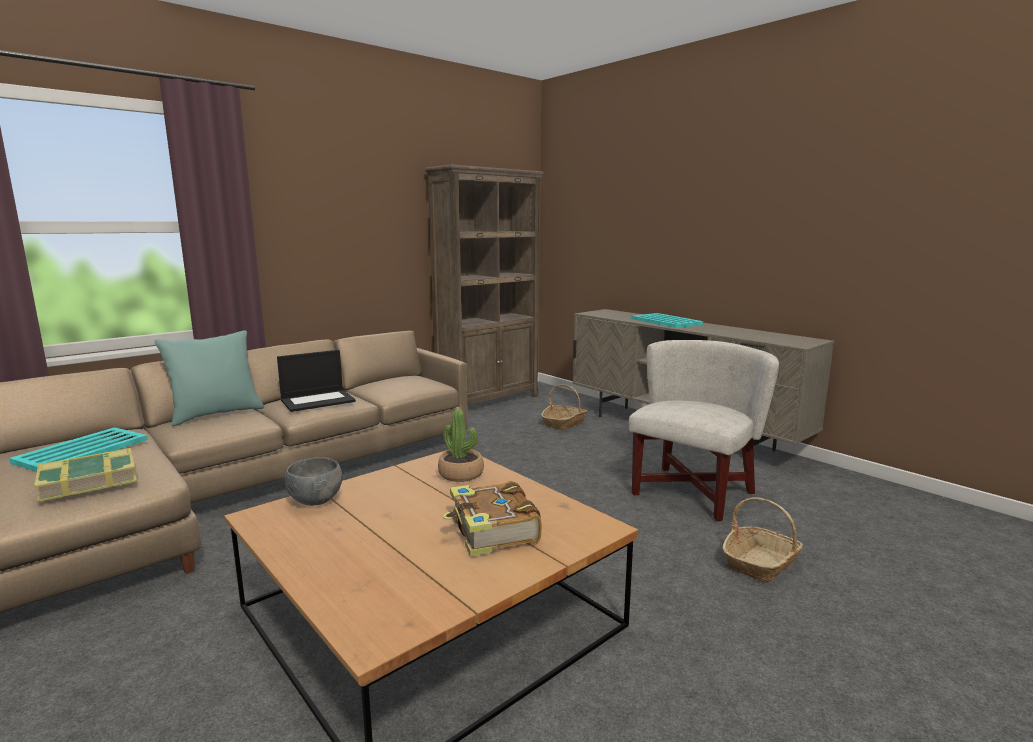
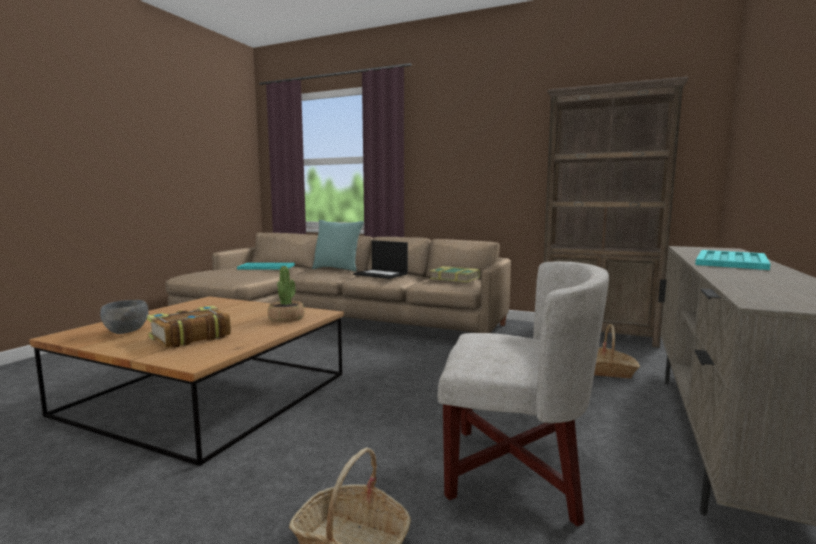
camera: 65 degrees right, 5 degrees down
book [34,448,137,502] -> book moved to [429,266,480,283]
grey bowl [285,457,343,506] -> grey bowl moved to [100,300,149,334]

